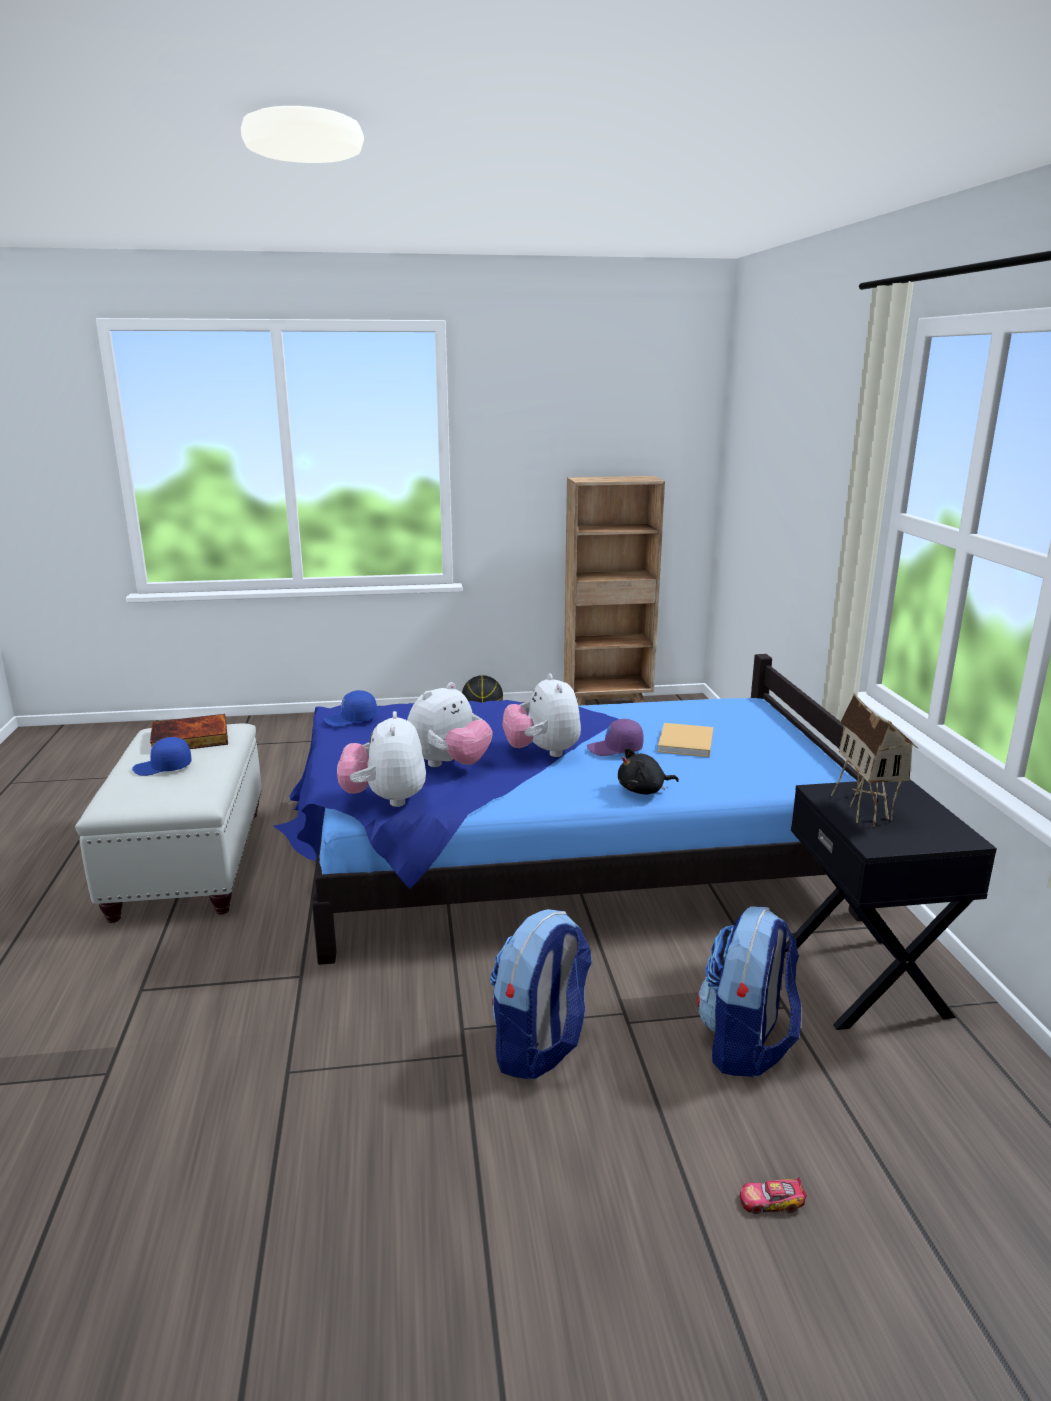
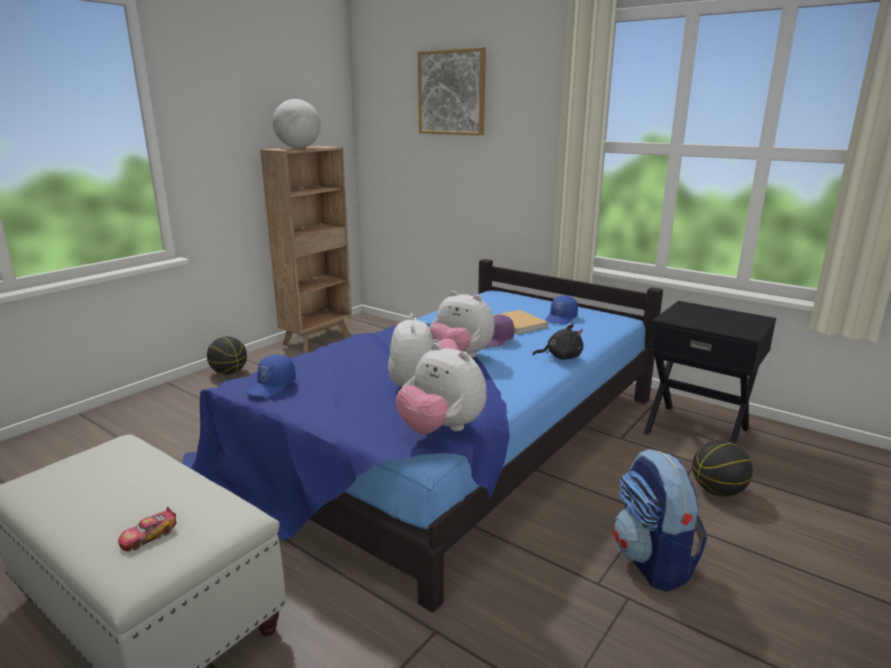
camera: 45 degrees left, 0 degrees up
blue cap [132,737,191,776] -> blue cap moved to [545,295,578,325]
book [150,714,228,749] -> none
black plush toy [618,748,679,794] -> black plush toy turned 120 degrees counterclockwise [532,324,583,360]
backpack [697,906,801,1077] -> basketball [692,440,753,497]
toy car [740,1177,807,1214] -> toy car moved to [118,507,177,551]
toy house [831,692,918,827] -> none
none -> globe [273,99,321,148]
none -> picture [418,47,486,136]

